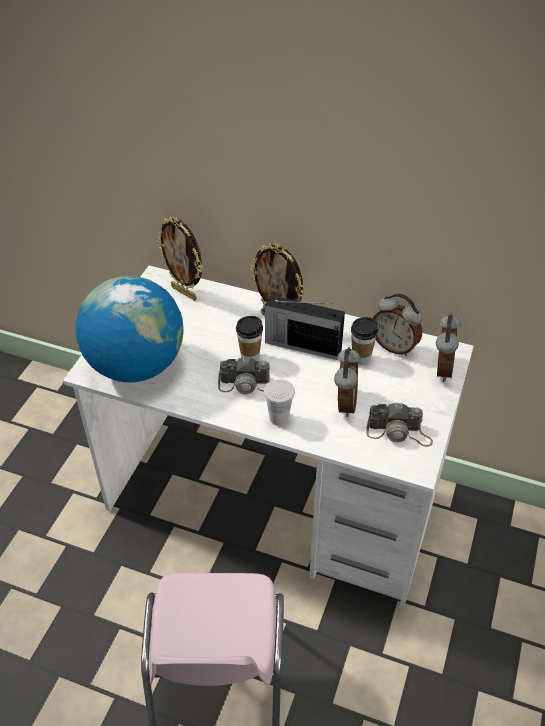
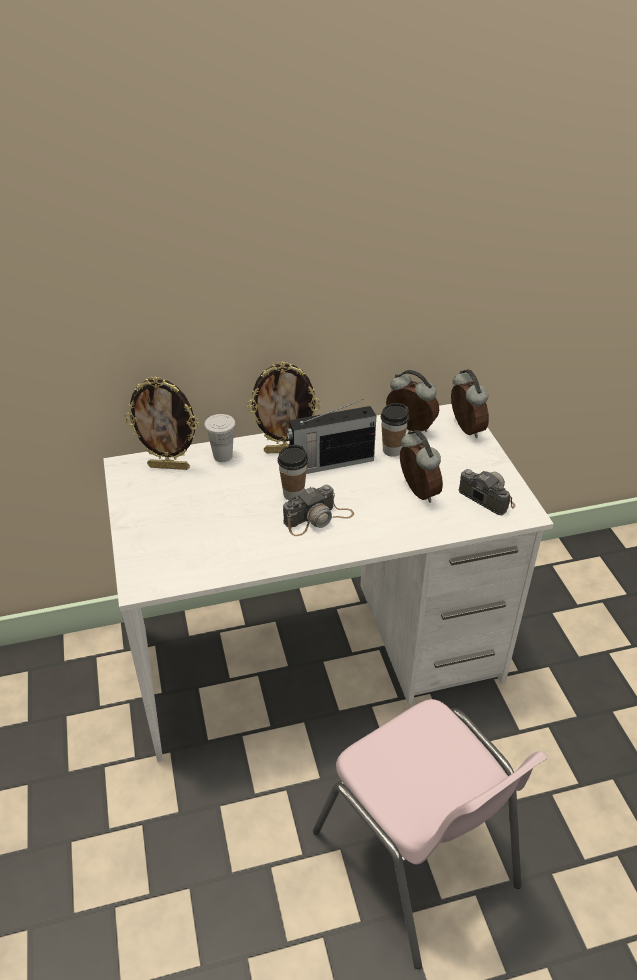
camera: 35 degrees left, 5 degrees down
globe [75,276,184,383] -> none
white cup [264,379,295,426] -> white cup moved to [205,414,235,462]
camera [366,402,433,447] -> camera turned 105 degrees counterclockwise [458,469,515,515]
alarm clock [373,293,422,356] -> alarm clock turned 150 degrees counterclockwise [386,370,439,432]

